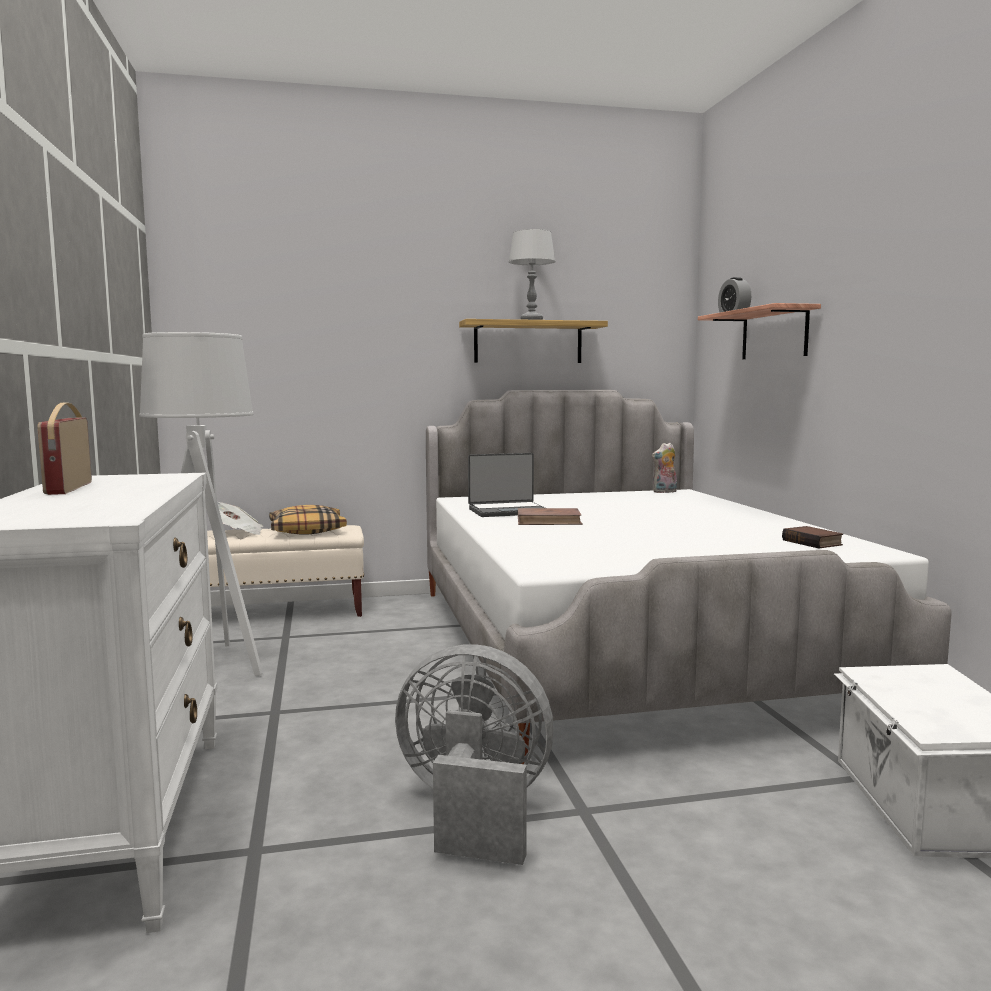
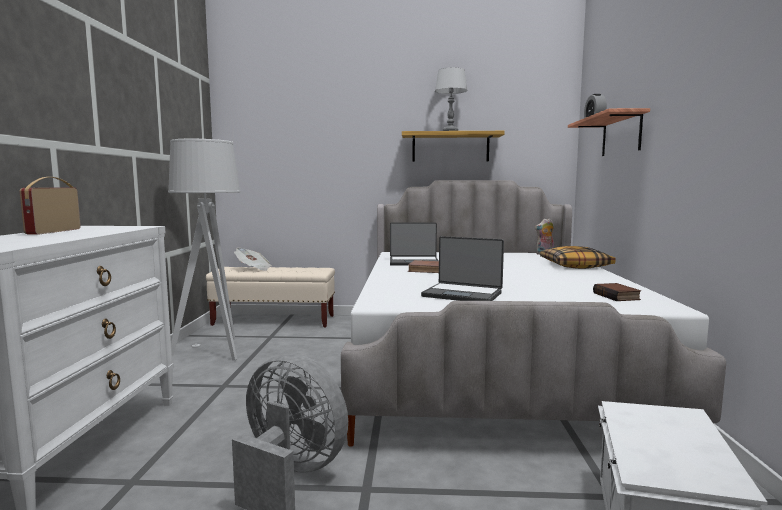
camera: 15 degrees right, 0 degrees up
pillow [269,505,347,535] -> pillow moved to [540,246,616,269]
none -> laptop [421,236,504,301]

